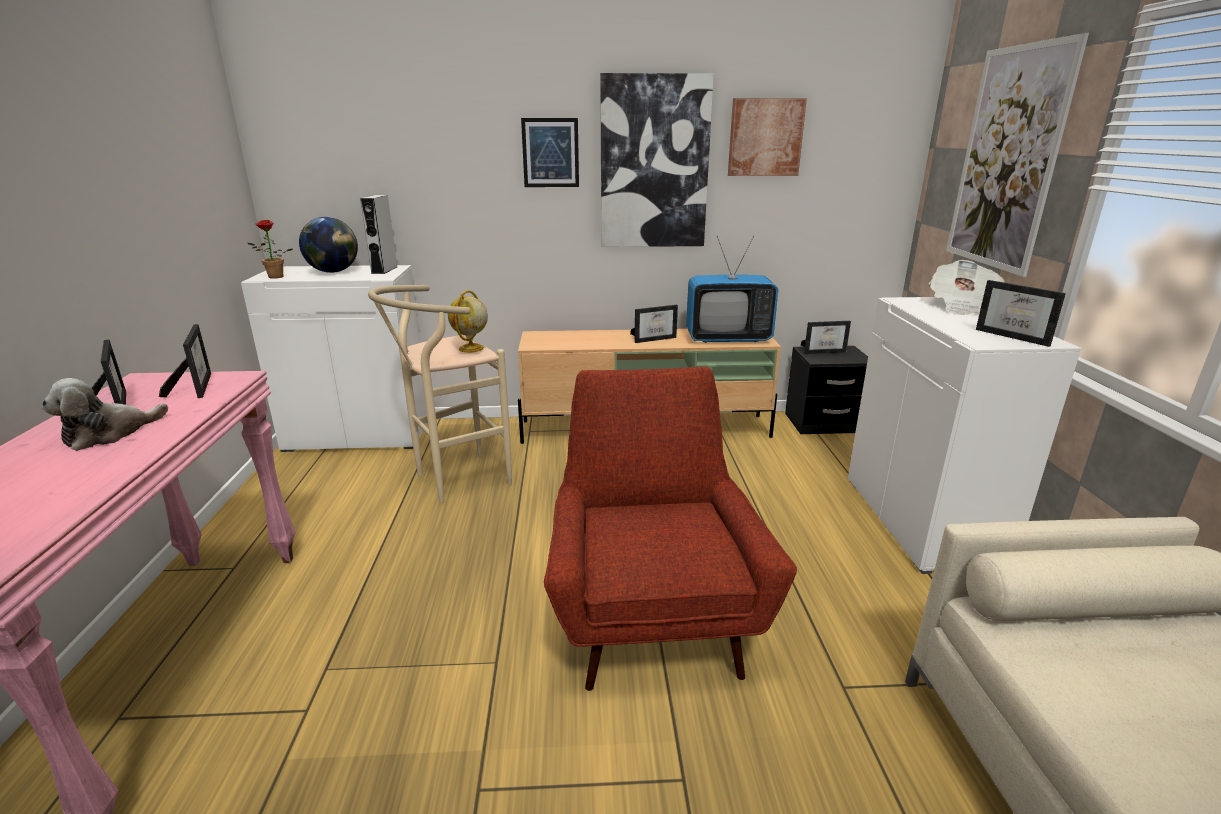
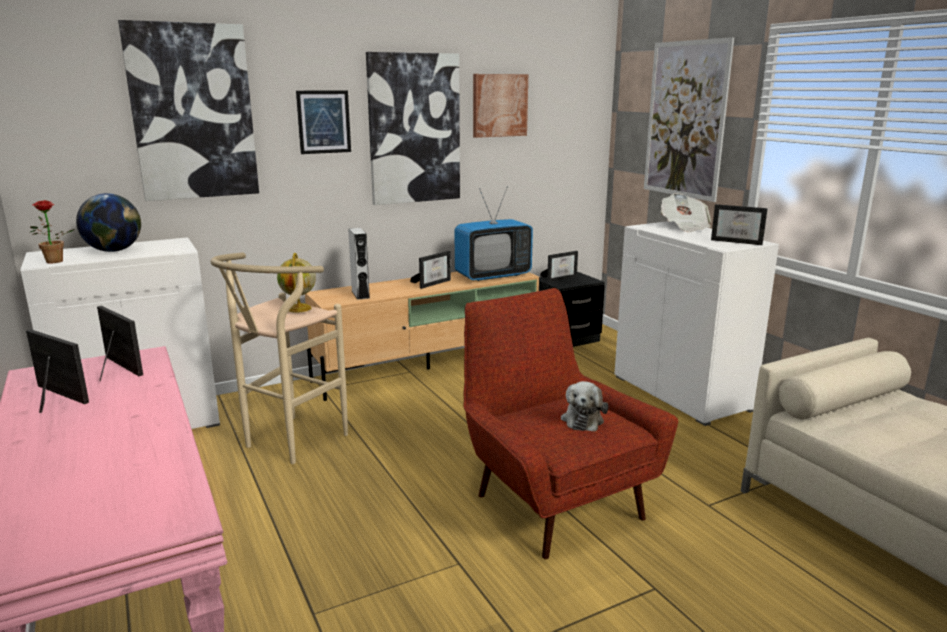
camera: 25 degrees left, 5 degrees down
plush toy [42,378,168,451] -> plush toy moved to [561,381,608,431]
grey speaker [360,195,397,274] -> grey speaker moved to [348,228,370,300]
none -> picture [118,20,259,201]

